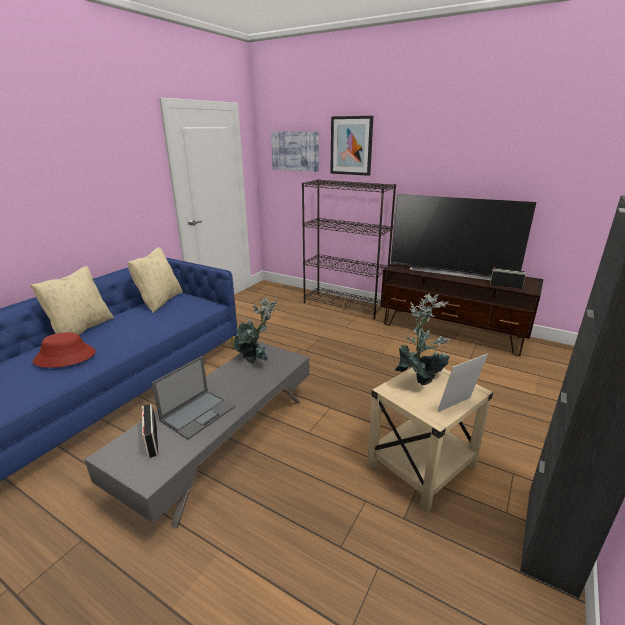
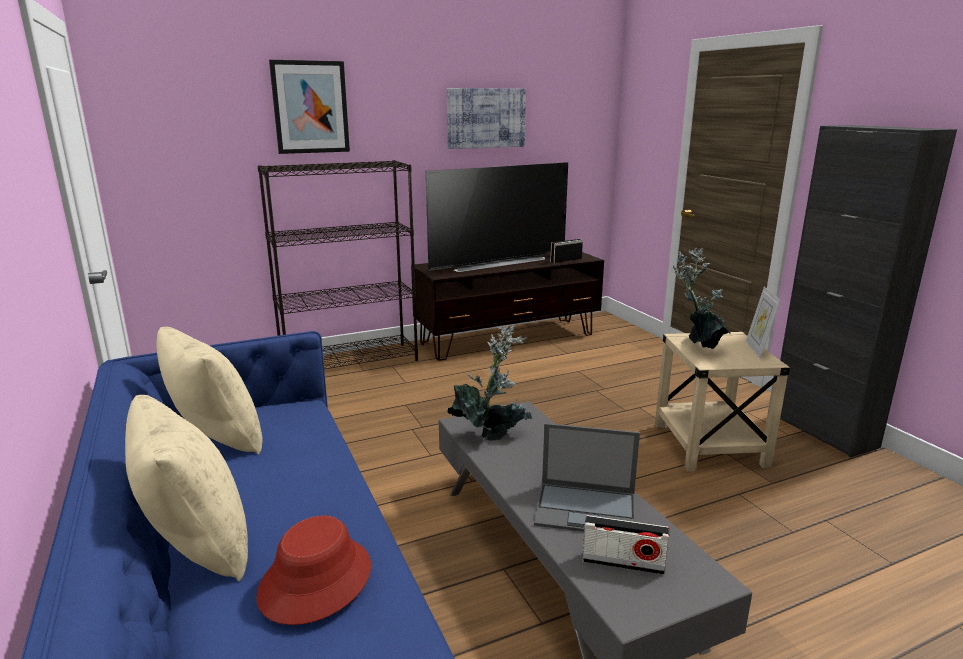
camera: 55 degrees left, 5 degrees down
laptop [152,356,235,440] -> laptop turned 120 degrees clockwise [534,423,640,532]
picture [271,131,319,172] -> picture moved to [447,88,526,149]

